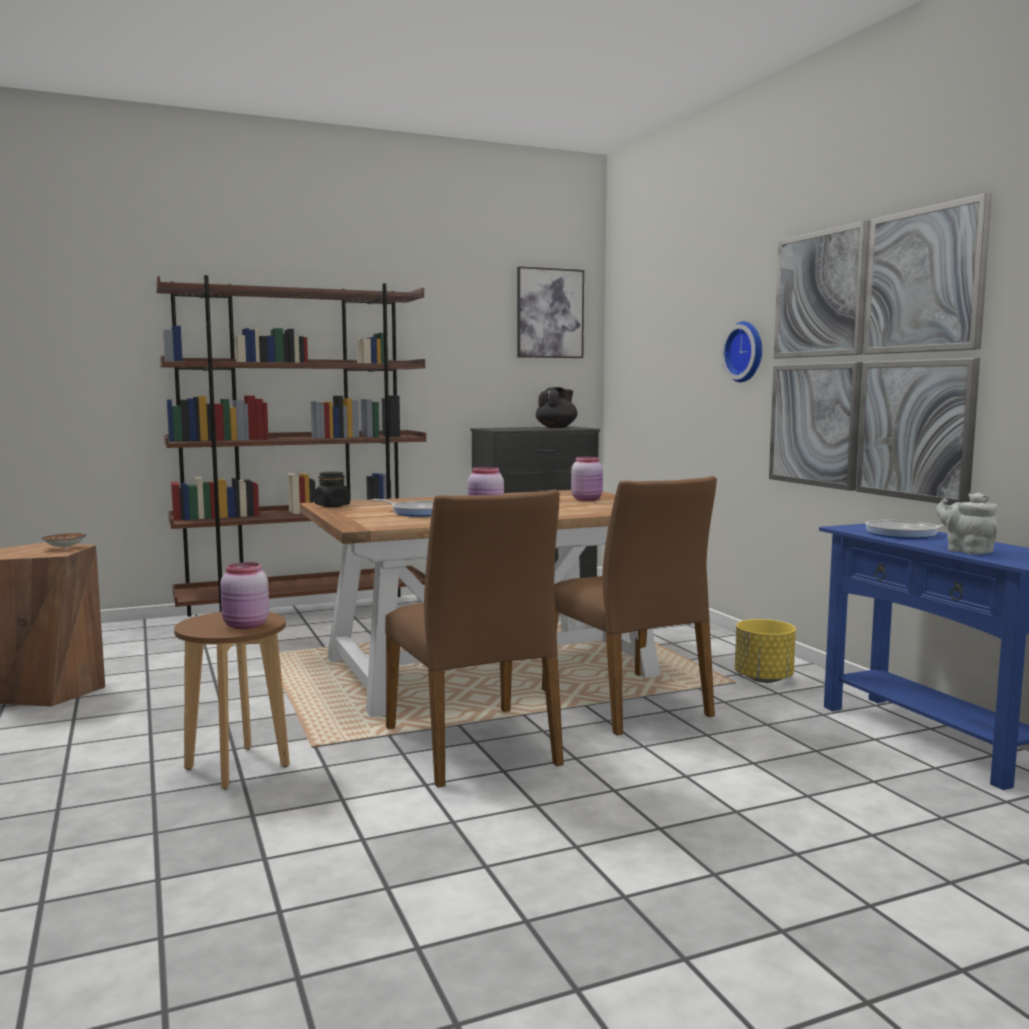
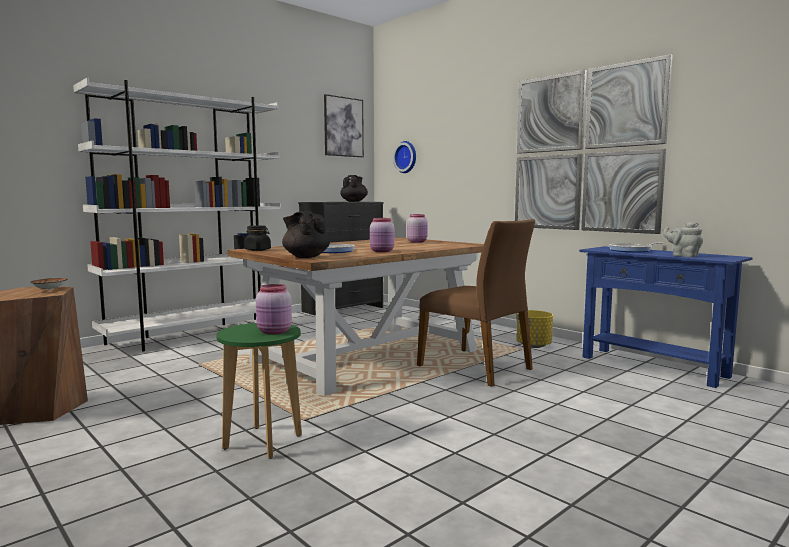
camera: 20 degrees left, 0 degrees up
brown bookcase [156,275,426,617] -> white bookcase [73,77,281,351]
brown stool [174,612,290,790] -> green stool [216,323,302,459]
brown chair [385,490,564,788] -> none
wall clock [721,321,762,382] -> wall clock moved to [393,141,416,173]
none -> black teapot [282,211,330,258]

